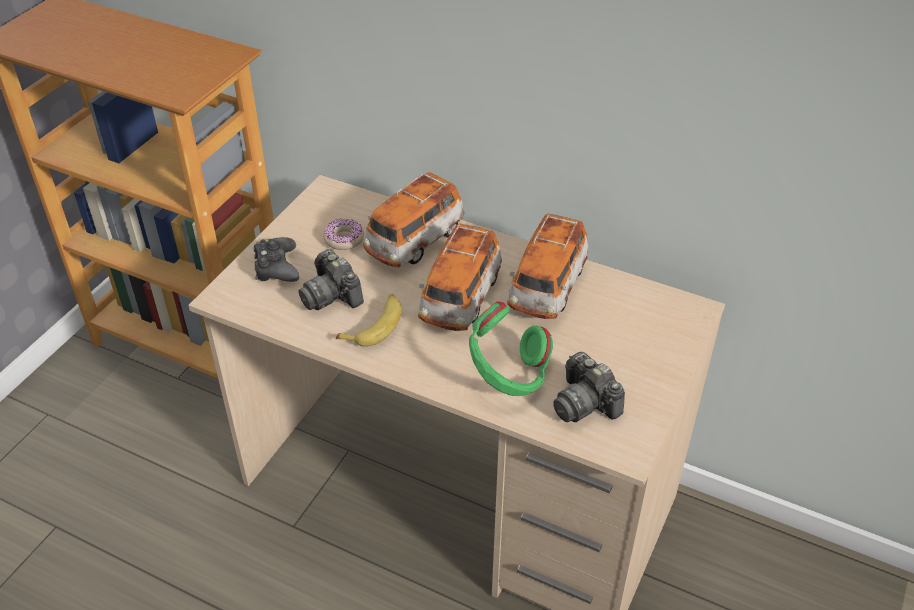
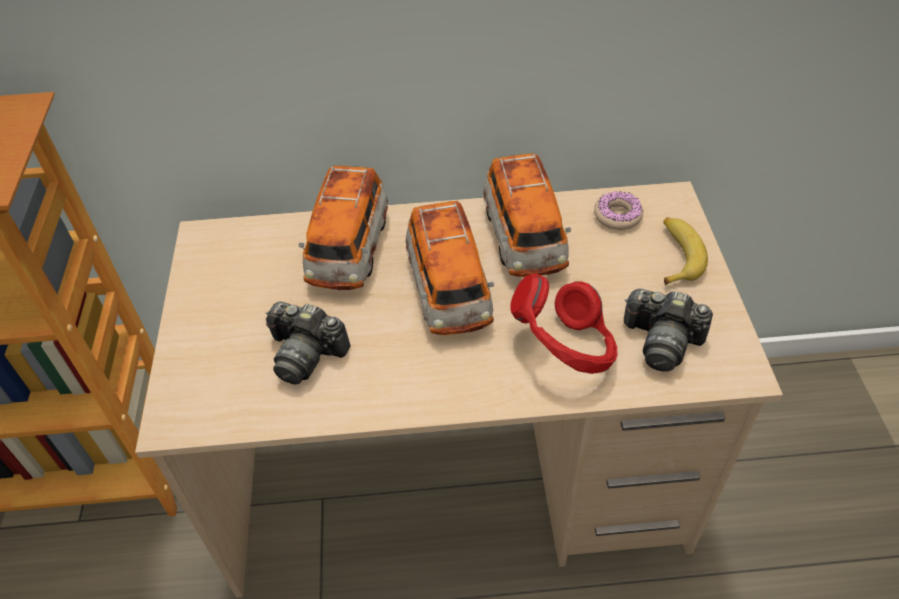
camera: 30 degrees left, 5 degrees up
black game controller [254,237,299,282] -> none
donut [323,219,364,250] -> donut moved to [594,191,643,230]
banana [336,294,402,347] -> banana moved to [663,217,708,285]
green headphones [469,301,553,396] -> red headphones [510,273,617,374]

